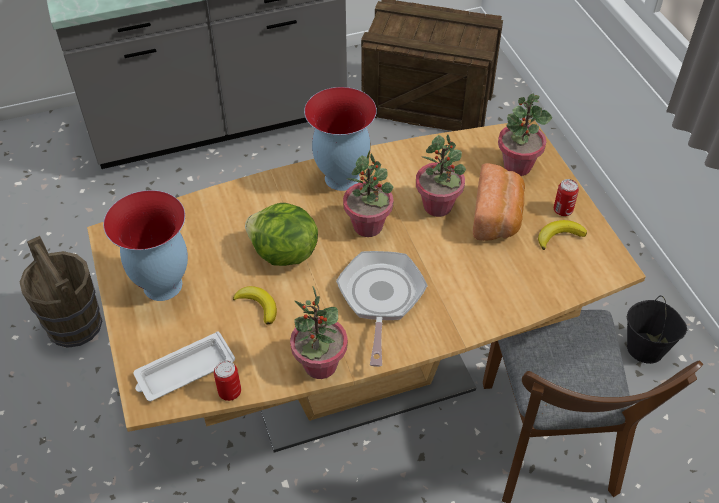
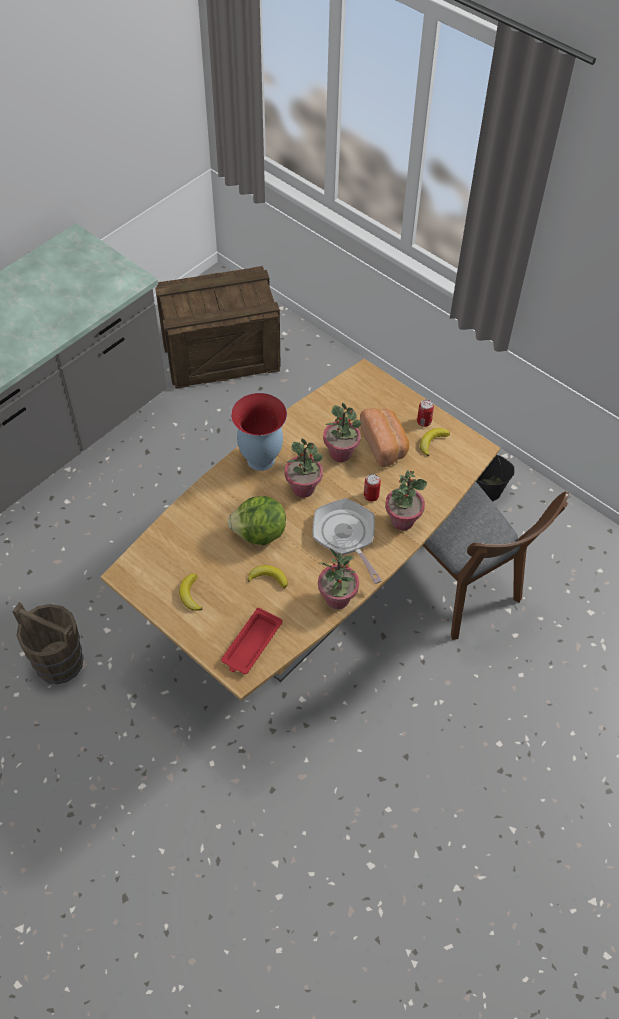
camera: 30 degrees left, 5 degrees up
vase [103,190,188,301] -> banana [179,573,203,611]
white tray [133,331,235,401] -> red tray [221,608,283,674]
can [214,360,241,401] -> can moved to [364,474,381,501]
potted plant [498,93,552,176] -> potted plant moved to [385,470,427,530]

